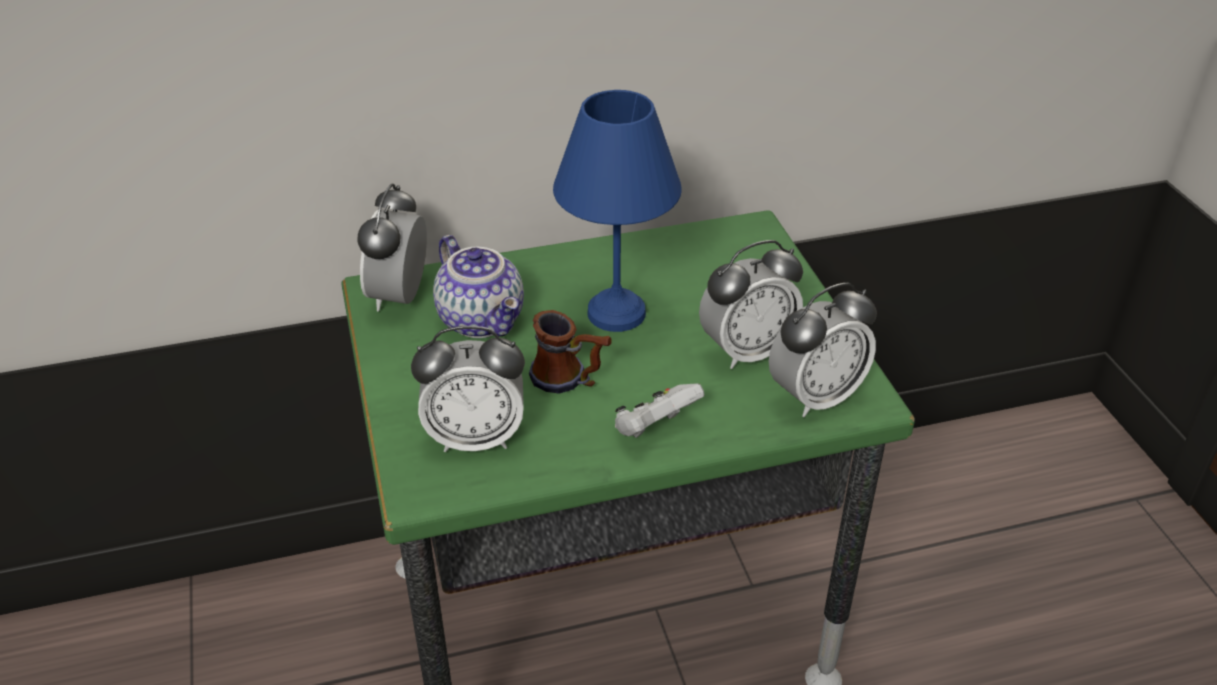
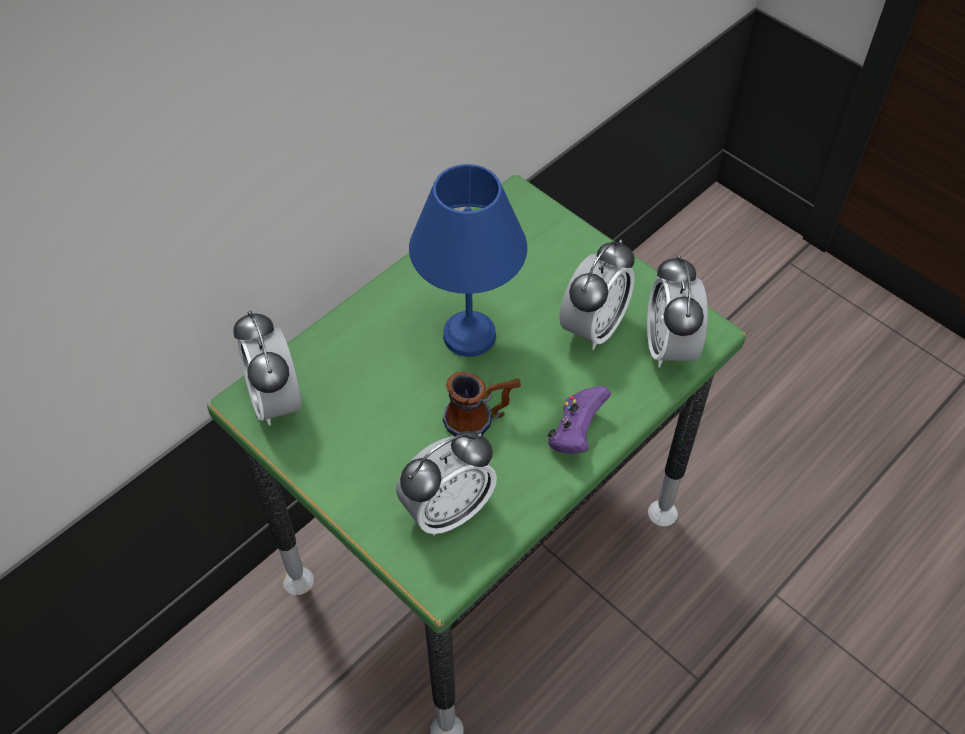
camera: 30 degrees left, 15 degrees up
teapot [433,235,524,338] -> none
white game controller [615,383,704,438] -> purple game controller [548,386,611,454]
alarm clock [769,283,877,417] -> alarm clock turned 150 degrees clockwise [647,255,708,367]

